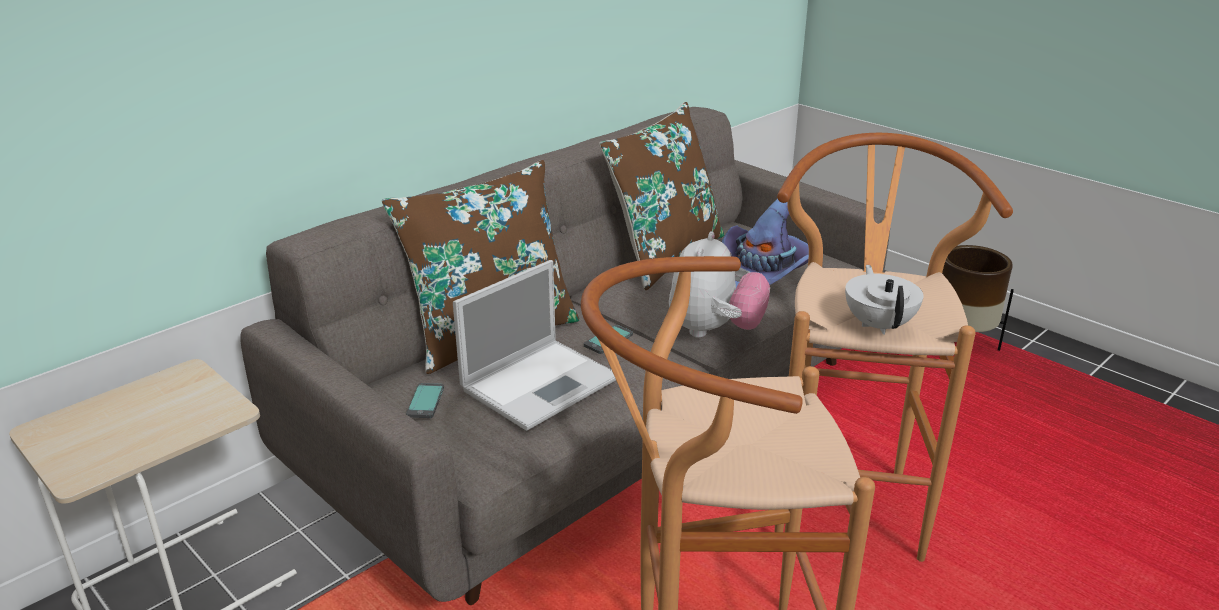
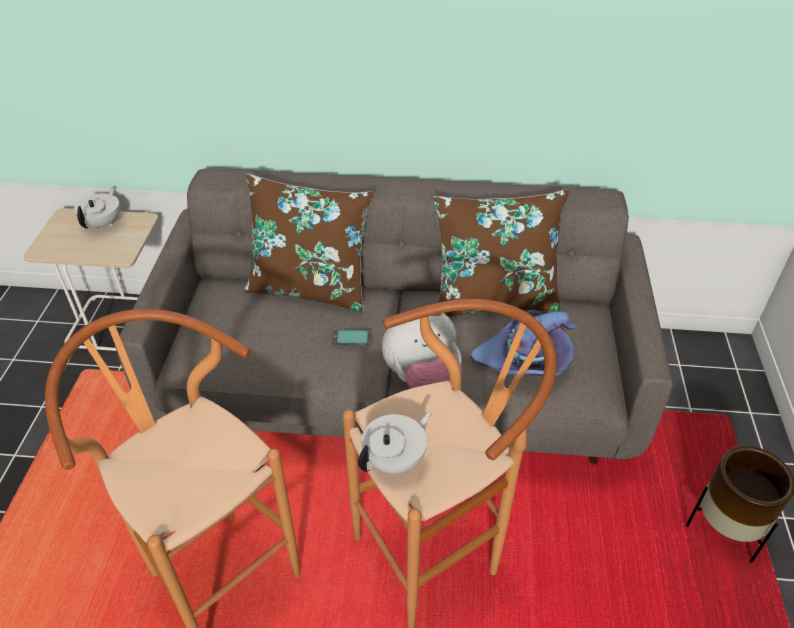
camera: 50 degrees right, 15 degrees up
phone [406,383,444,418] -> none
laptop [453,260,616,431] -> none
none -> white teapot [74,187,120,230]

